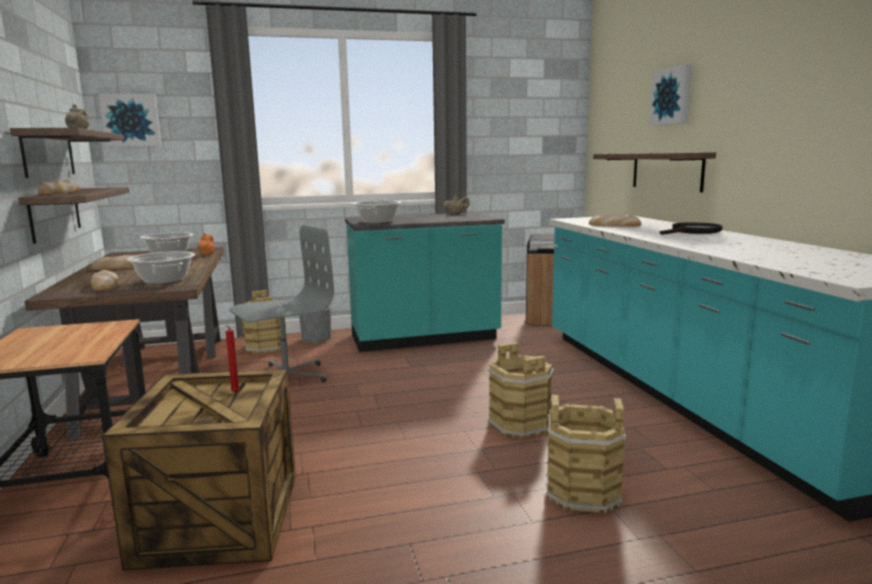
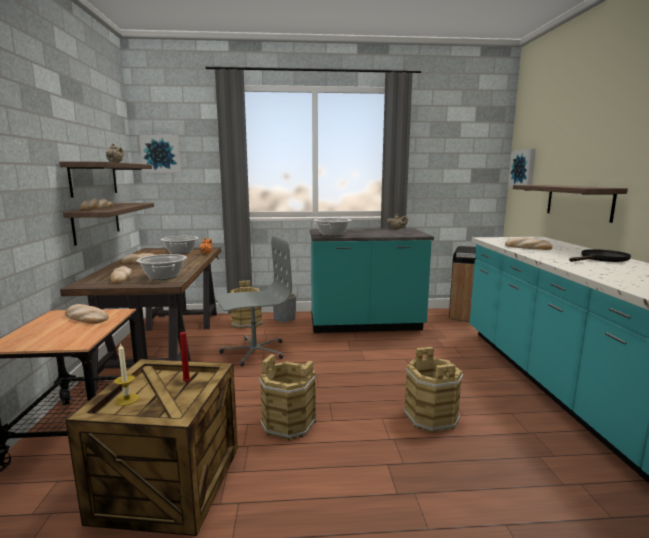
camera: 10 degrees right, 0 degrees up
brown bucket [546,395,626,514] -> brown bucket moved to [259,354,316,440]
picture [649,64,692,126] -> picture moved to [508,149,536,187]
none -> bread [65,304,109,324]
none -> candle [114,342,139,406]

